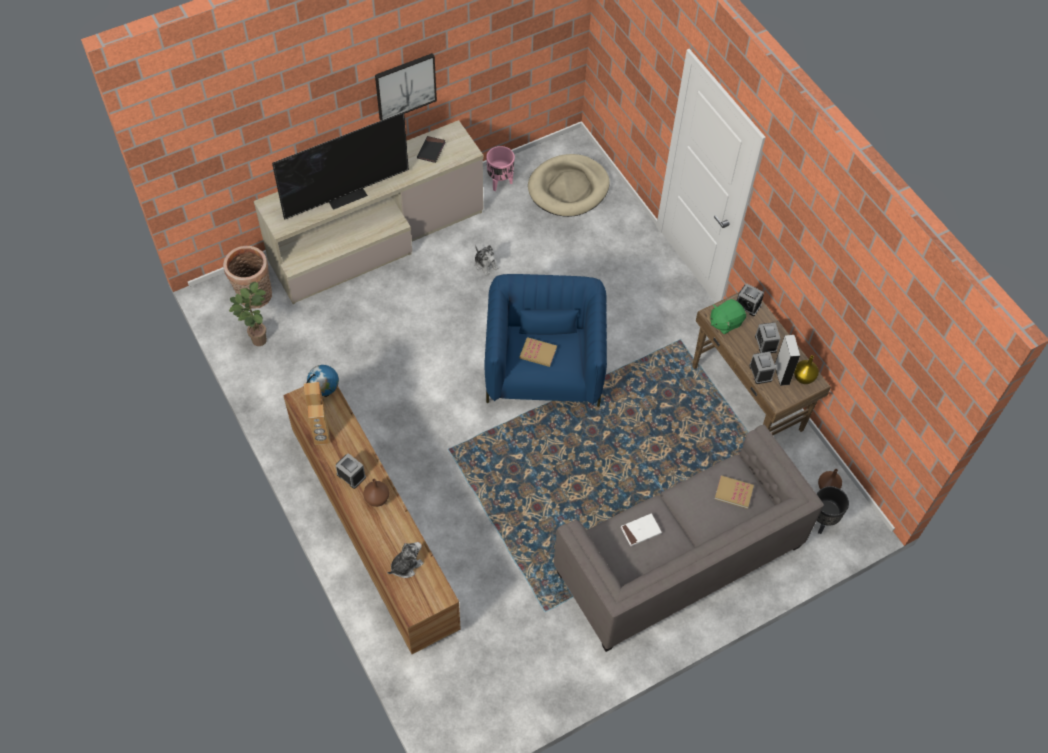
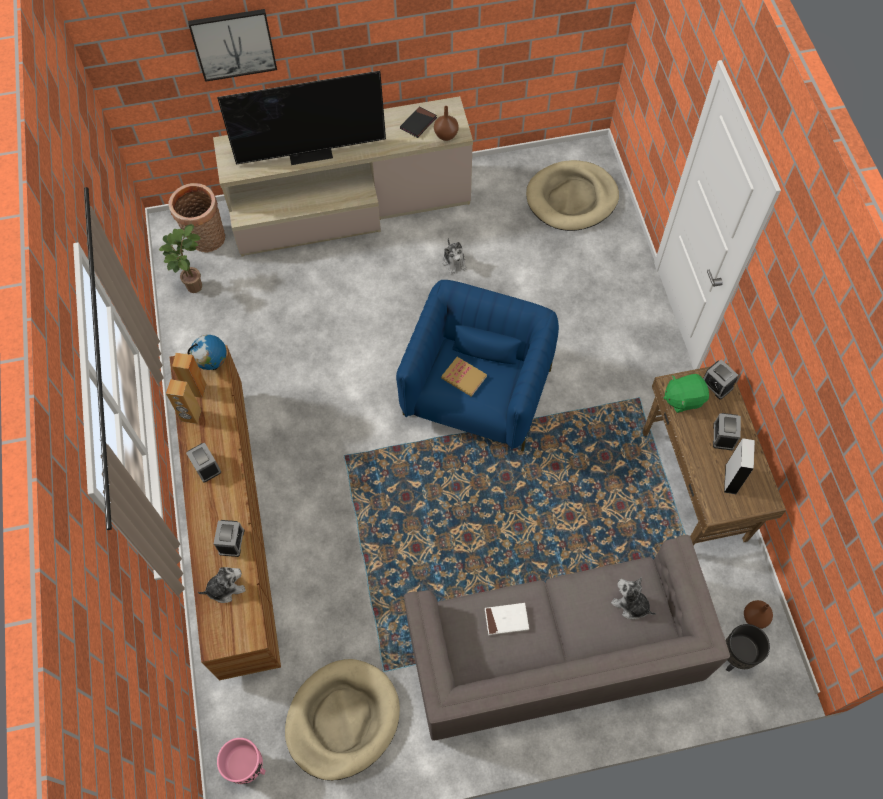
camera: 20 degrees right, 5 degrees up
brown vase [363,479,389,507] -> brown vase moved to [434,106,459,141]
picture [375,53,437,121] -> picture moved to [188,9,277,82]
pink planter [486,146,515,191] -> pink planter moved to [217,738,266,784]
book [715,476,754,509] -> plush toy [611,577,657,620]
alarm clock [749,352,776,384] -> alarm clock moved to [214,520,245,557]
yellow vase [794,355,819,384] -> none
none -> beige dog bed [285,659,400,781]

